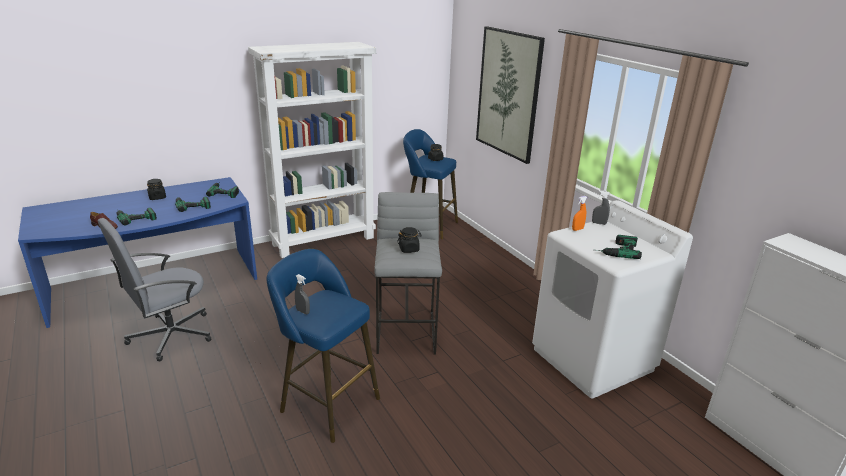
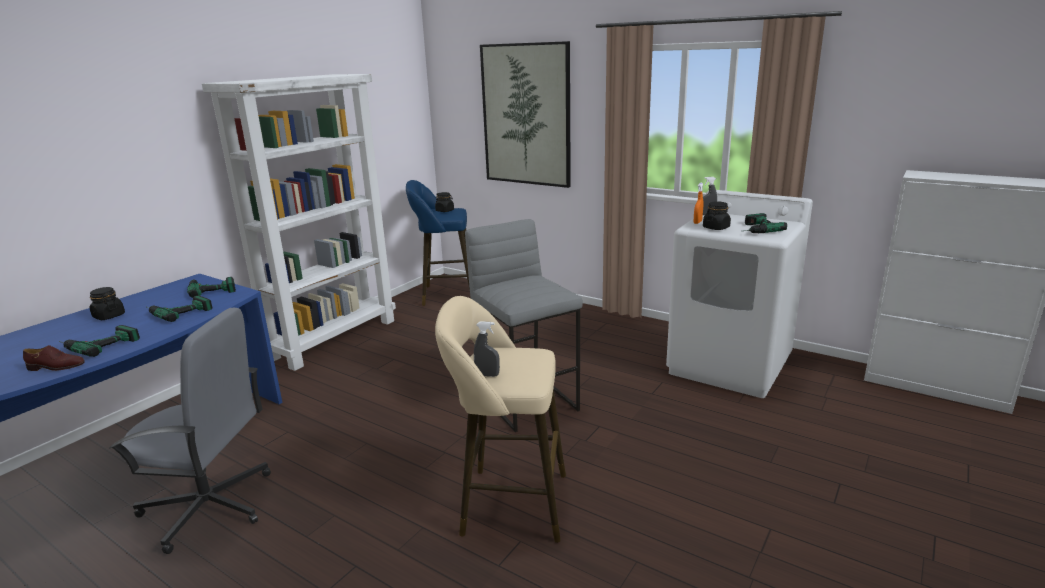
camera: 25 degrees left, 5 degrees down
grey office chair [98,218,211,361] -> grey office chair turned 105 degrees counterclockwise [109,308,271,554]
blue stool [266,249,380,443] -> beige stool [435,296,566,543]
black jar [397,227,422,253] -> black jar moved to [703,201,731,230]

